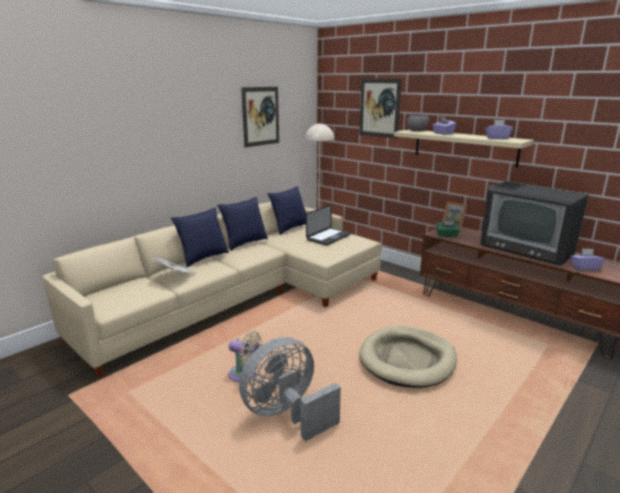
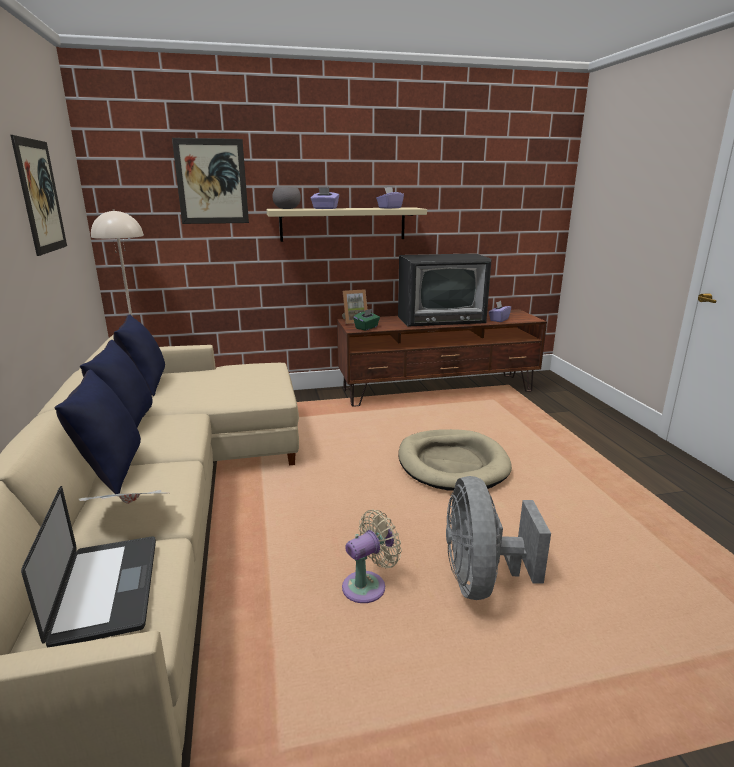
camera: 55 degrees left, 0 degrees up
laptop [306,205,351,246] -> laptop moved to [21,486,156,648]

